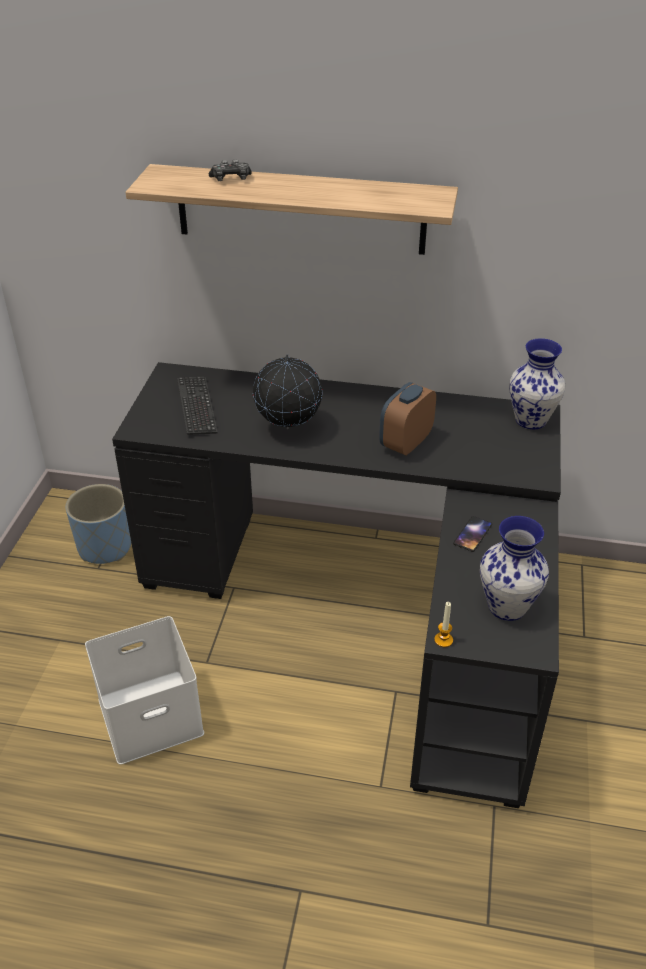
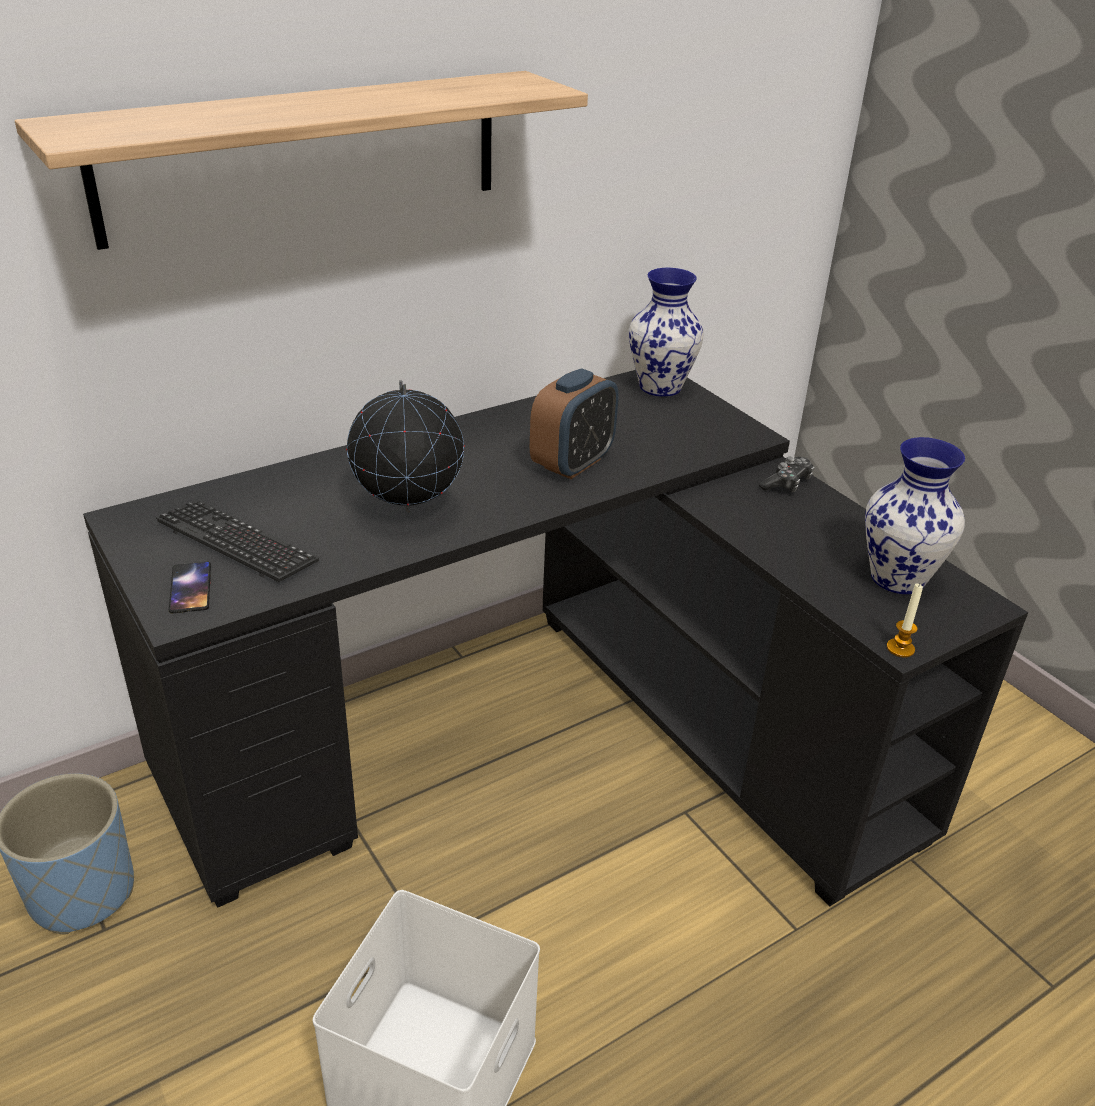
camera: 45 degrees left, 5 degrees down
game controller [209,159,252,181] -> game controller moved to [759,456,814,492]
alarm clock [379,382,436,455] -> alarm clock turned 135 degrees counterclockwise [530,369,619,479]
phone [453,516,492,552] -> phone moved to [169,562,211,613]

